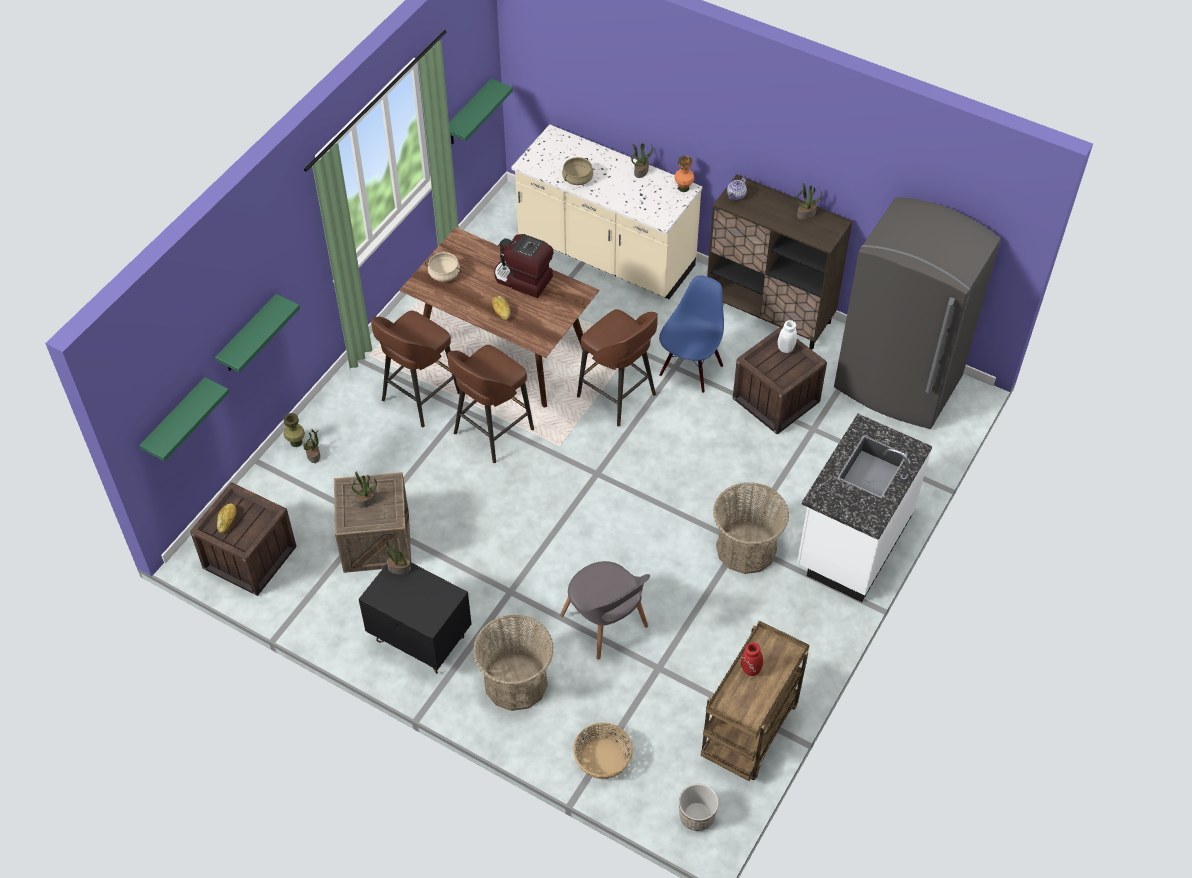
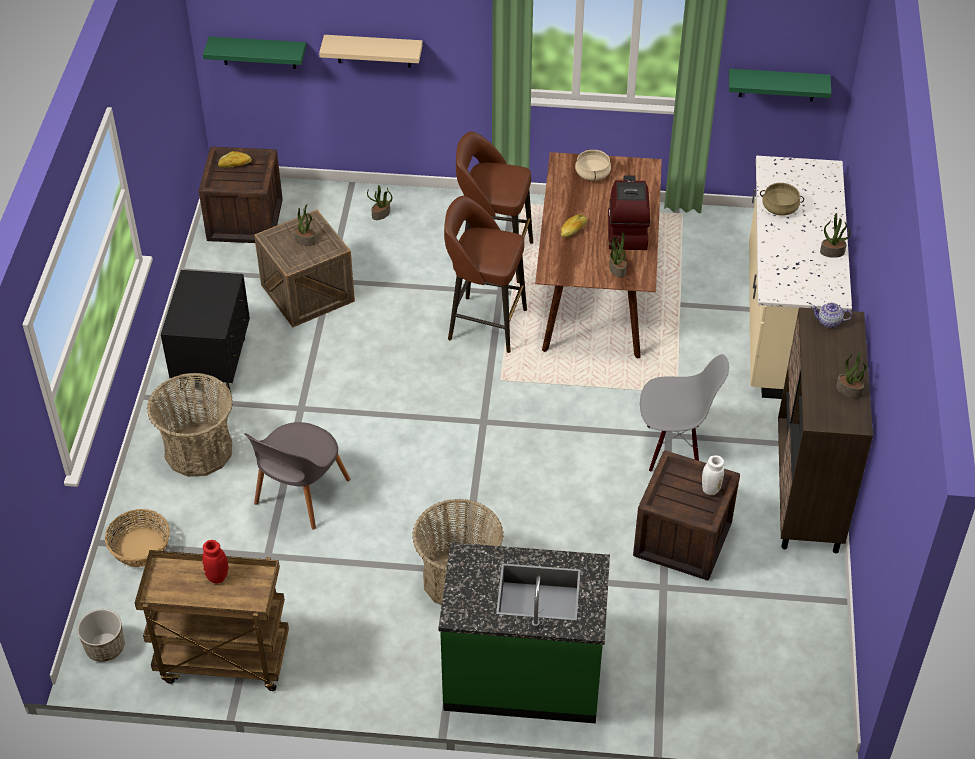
camera: 65 degrees right, 5 degrees down
green shelf [215,294,300,373] -> beige shelf [319,35,423,68]
green vase [283,413,305,447] -> none
potted plant [386,541,411,575] -> potted plant moved to [609,233,627,278]
brown stool [577,309,658,427] -> none
blue chair [659,276,724,393] -> grey chair [640,354,729,472]
orange vase [674,156,694,192] -> none
white counter [797,414,932,602] -> green counter [438,542,610,724]
grey fridge [834,197,1001,429] -> none

